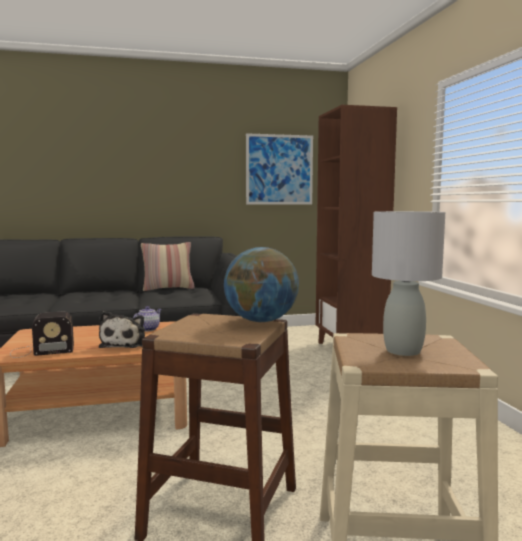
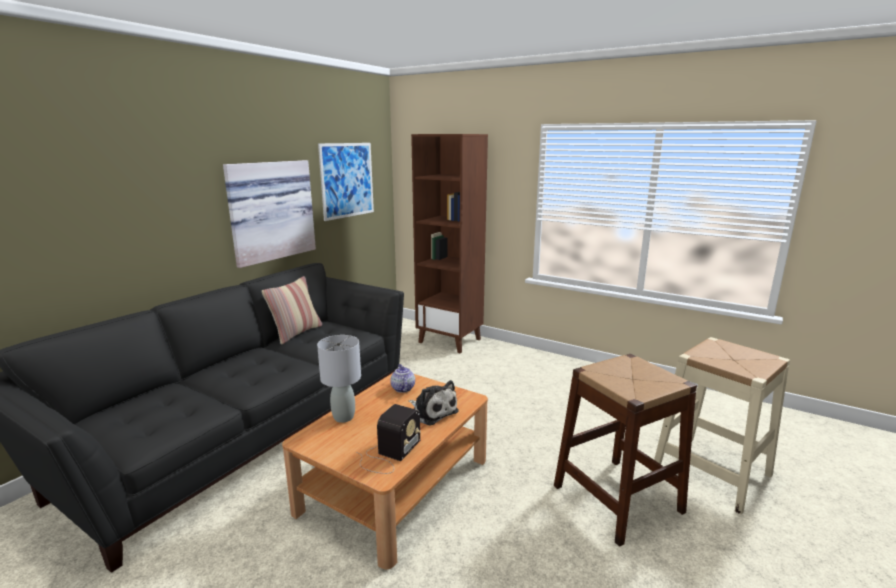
camera: 45 degrees left, 10 degrees up
globe [224,247,299,322] -> none
grey table lamp [372,211,445,356] -> grey table lamp moved to [317,335,361,423]
none -> picture [223,160,316,268]

